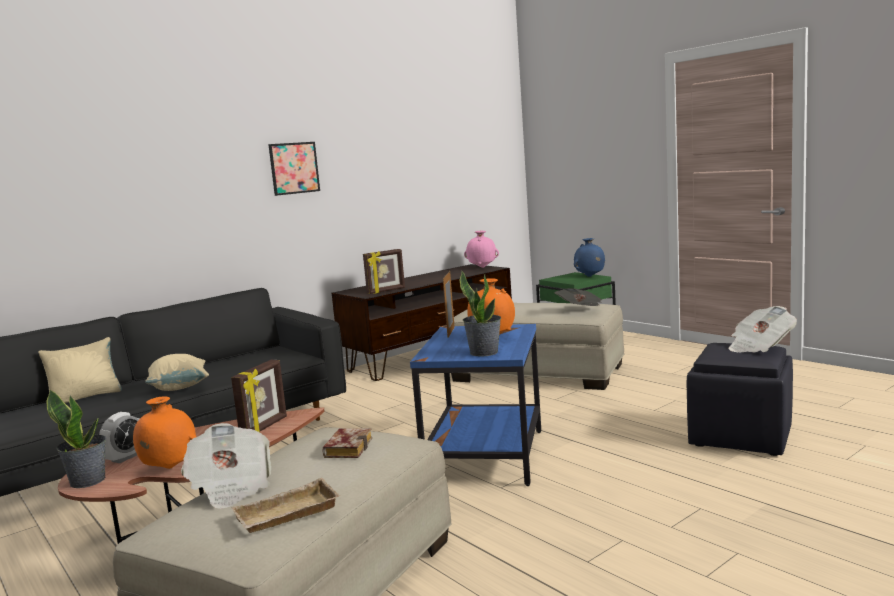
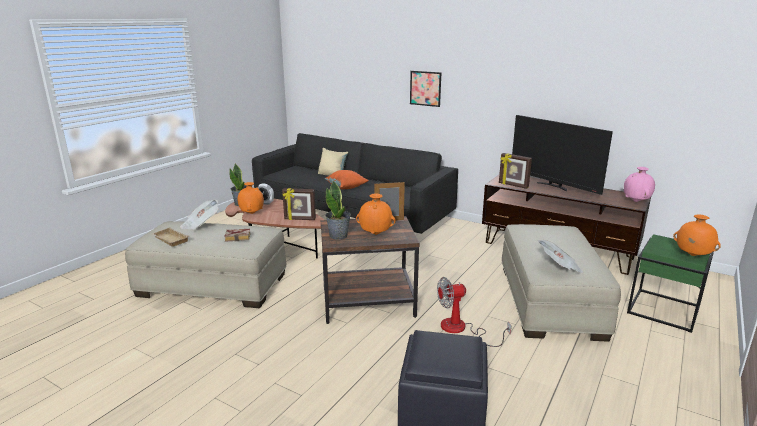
camera: 70 degrees right, 10 degrees up
beige pillow [145,354,209,391] -> orange pillow [325,170,369,189]
picture [268,142,320,196] -> picture moved to [410,71,441,107]
blue side table [410,324,541,486] -> brown side table [321,216,420,324]
blue vase [574,238,605,277] -> orange vase [673,214,721,256]
newspaper [729,306,797,353] -> none
none -> fan [437,277,511,347]
none -> television [512,115,613,195]

